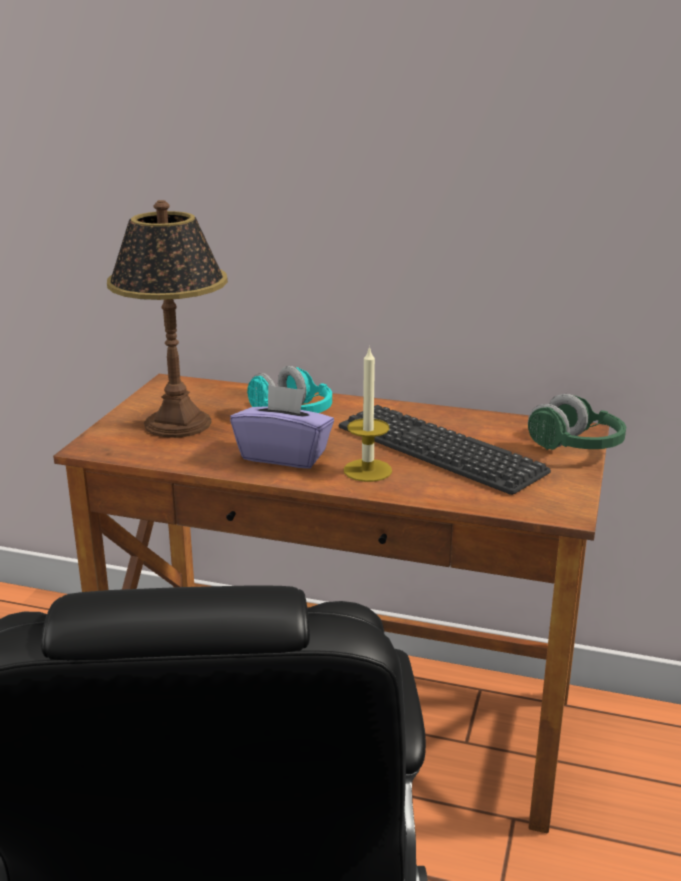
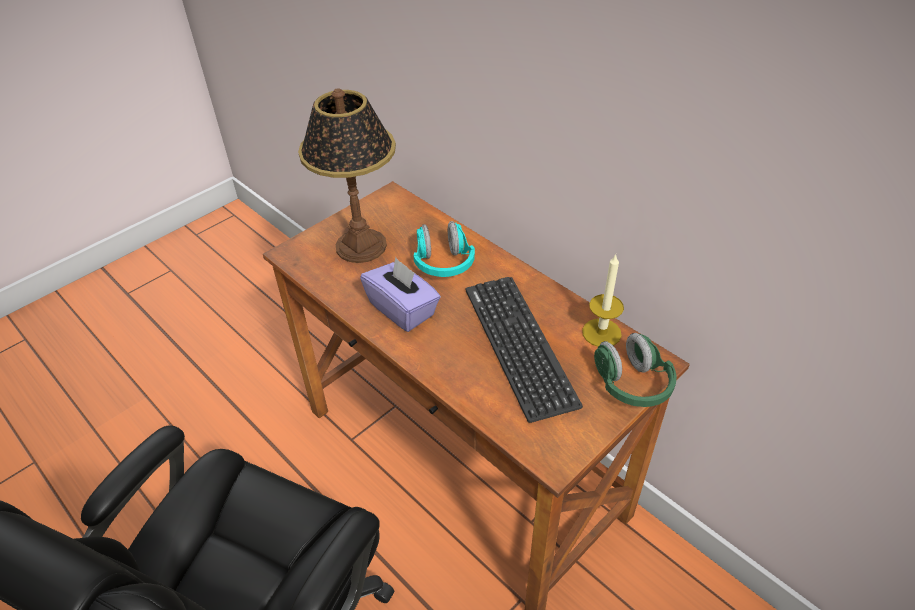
camera: 30 degrees right, 20 degrees up
candle [344,346,392,482] -> candle moved to [582,254,624,347]

